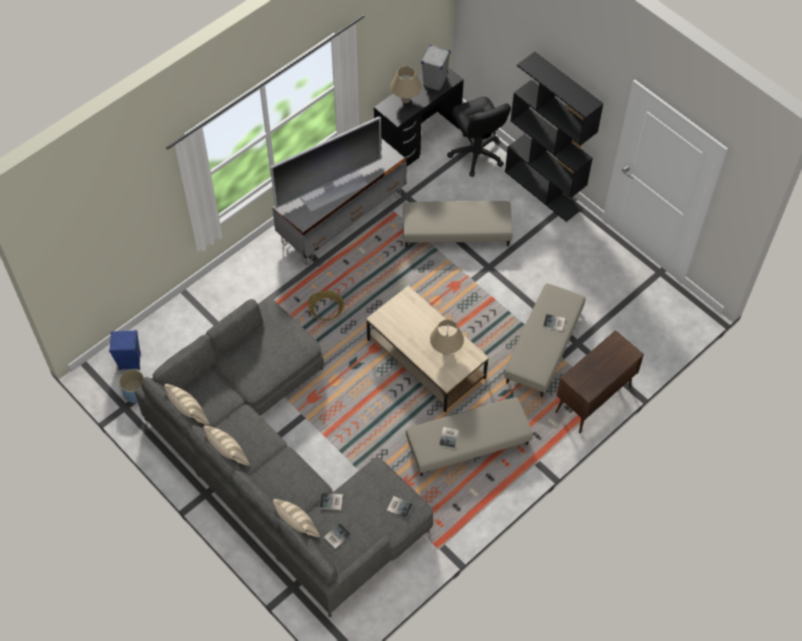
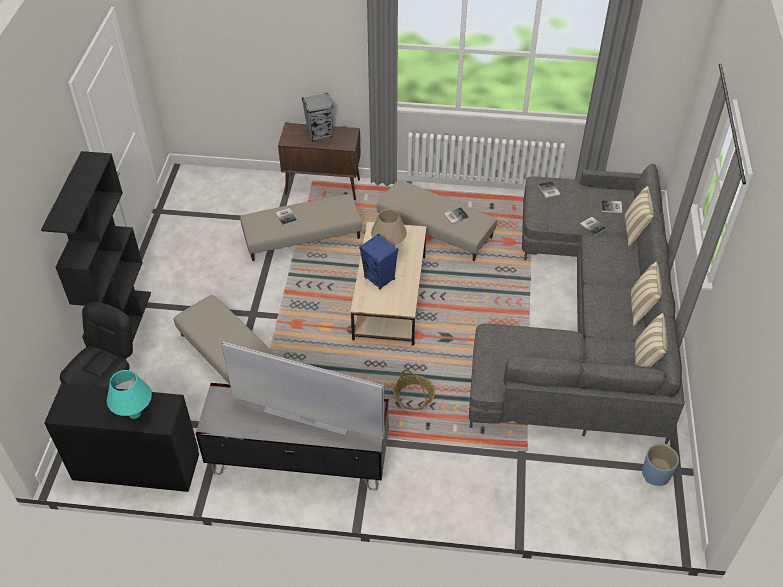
camera: 130 degrees left, 10 degrees down
blue speaker [109,330,141,370] -> blue speaker moved to [359,234,398,289]
beige table lamp [390,66,422,103] -> turquoise table lamp [107,370,152,419]
grey speaker [421,45,451,92] -> grey speaker moved to [302,93,333,142]

